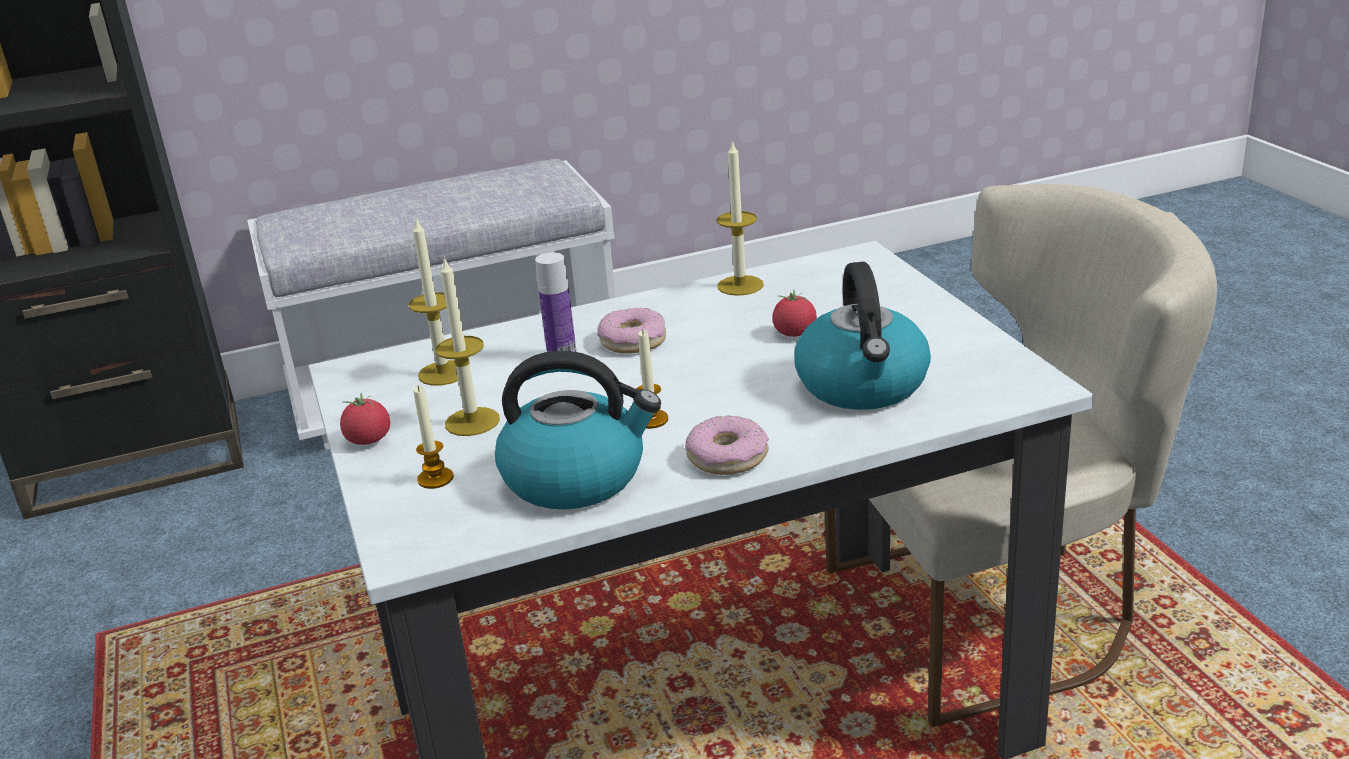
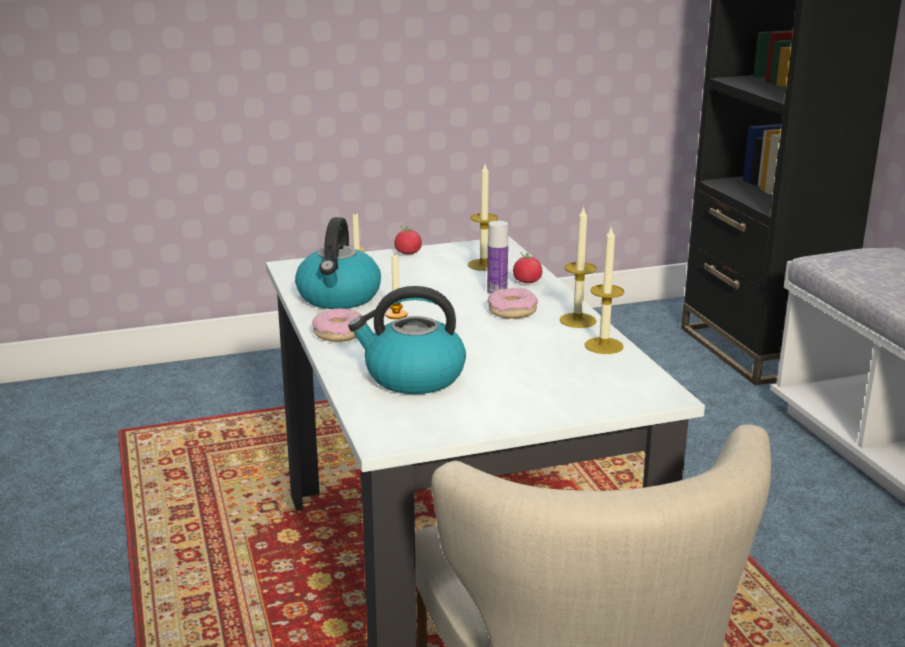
camera: 90 degrees right, 5 degrees down
candle [436,256,500,436] -> candle moved to [559,206,597,328]
tomato [772,290,817,337] -> tomato moved to [513,252,542,283]

